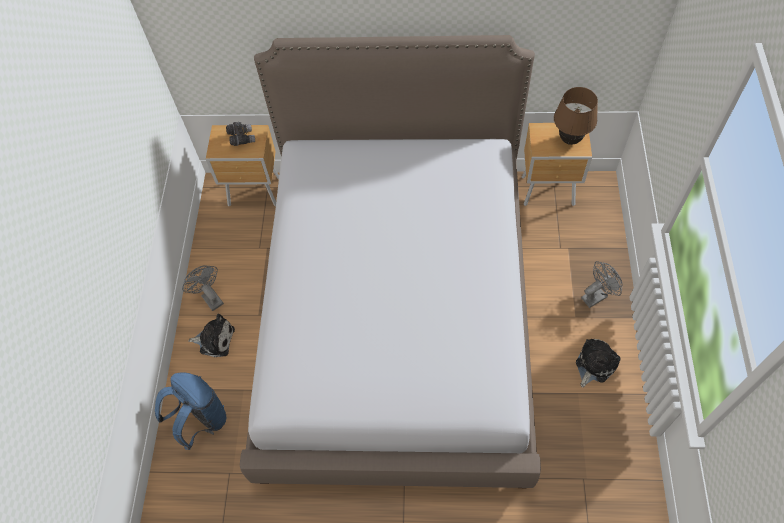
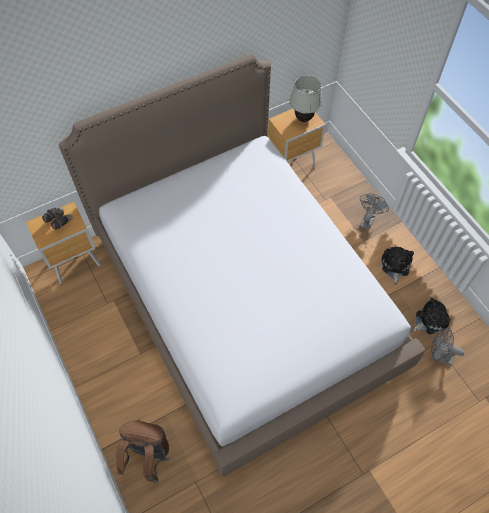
camera: 35 degrees left, 0 degrees up
blue backpack [155,372,226,450] -> brown backpack [116,420,169,483]
grey fan [182,265,224,311] -> grey fan moved to [431,328,465,365]
plush toy [188,314,235,357] -> plush toy moved to [412,298,450,334]
brown table lamp [554,87,598,145] -> white table lamp [289,75,323,122]

